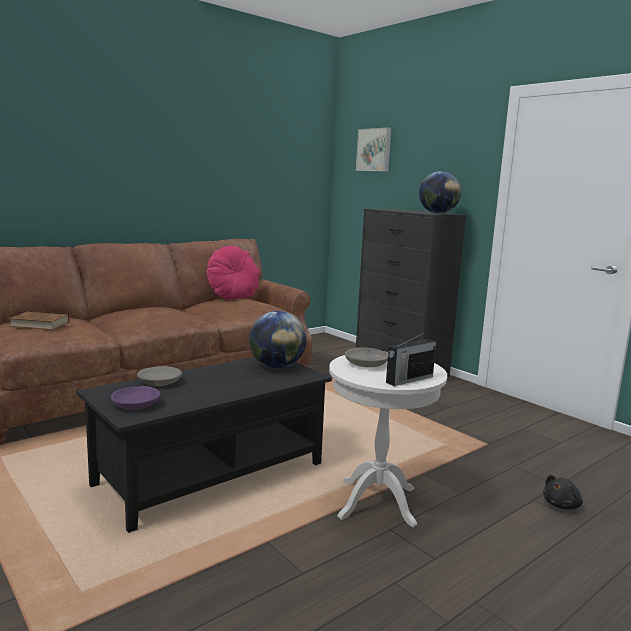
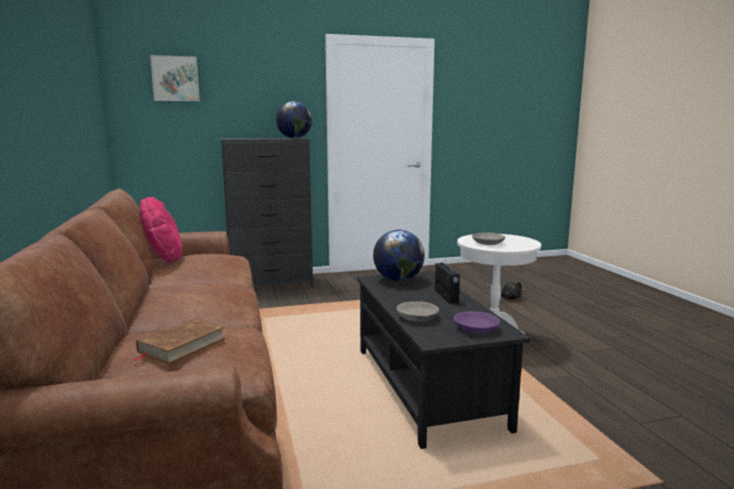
camera: 65 degrees left, 0 degrees up
radio [386,332,436,386] -> radio moved to [435,256,460,304]

